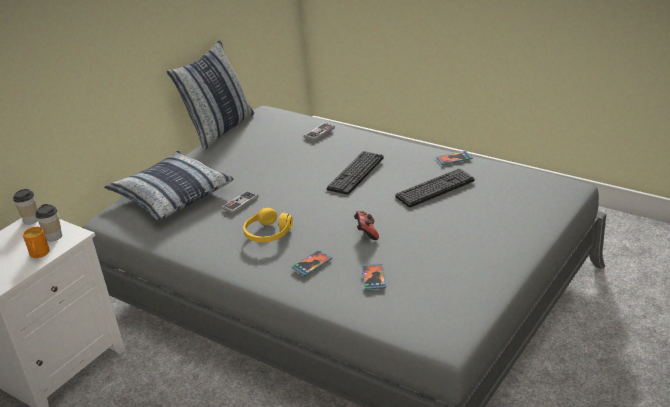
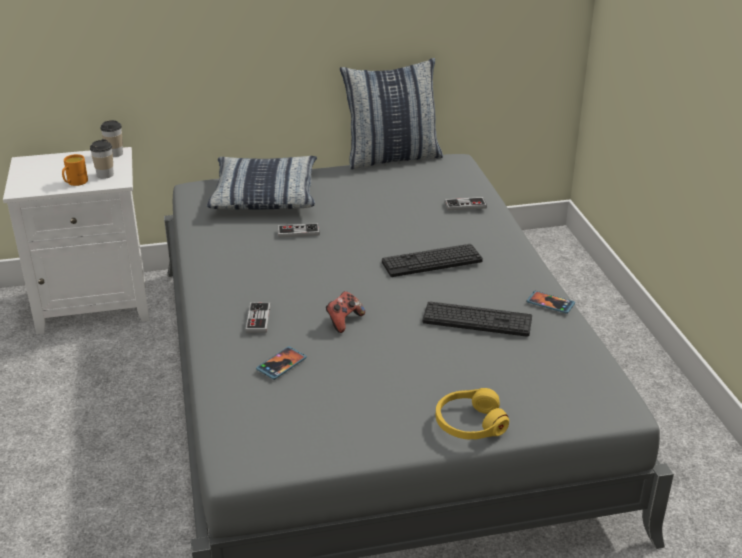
camera: 40 degrees right, 0 degrees up
yellow headphones [243,208,293,242] -> yellow headphones moved to [436,388,509,440]
phone [292,250,332,276] -> game controller [245,302,271,333]

